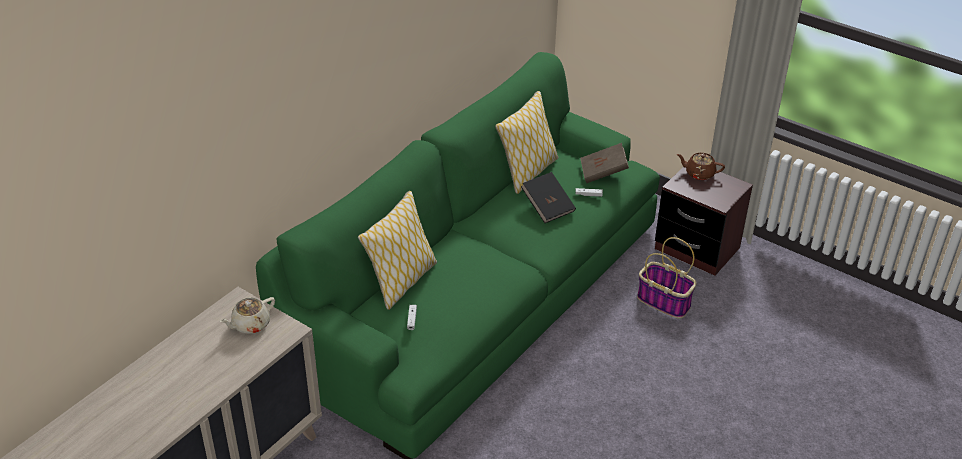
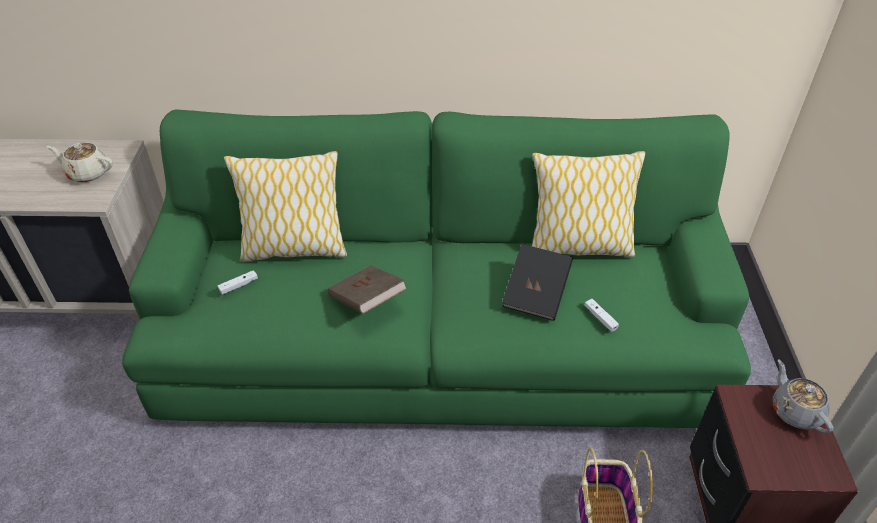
camera: 55 degrees right, 5 degrees up
brown book [580,143,629,183] -> brown book moved to [328,265,407,314]
brown teapot [677,153,725,180] -> grey teapot [773,359,834,433]

